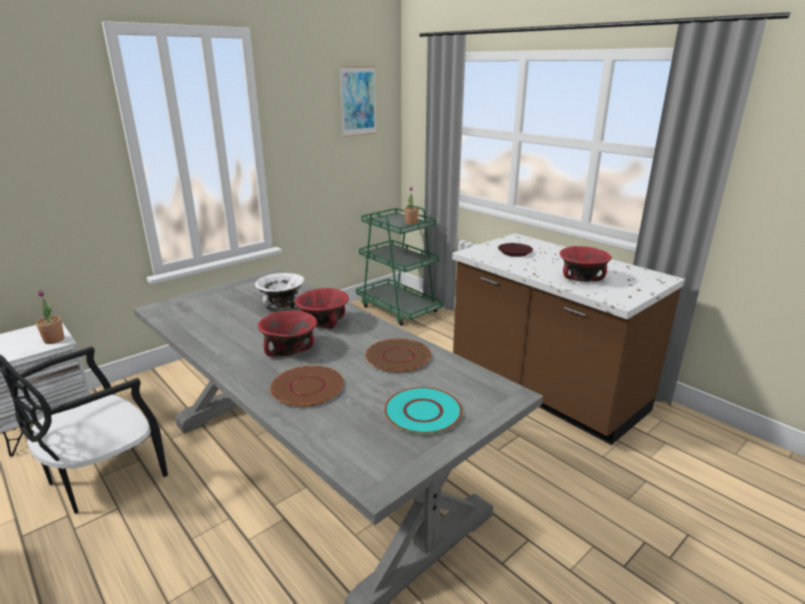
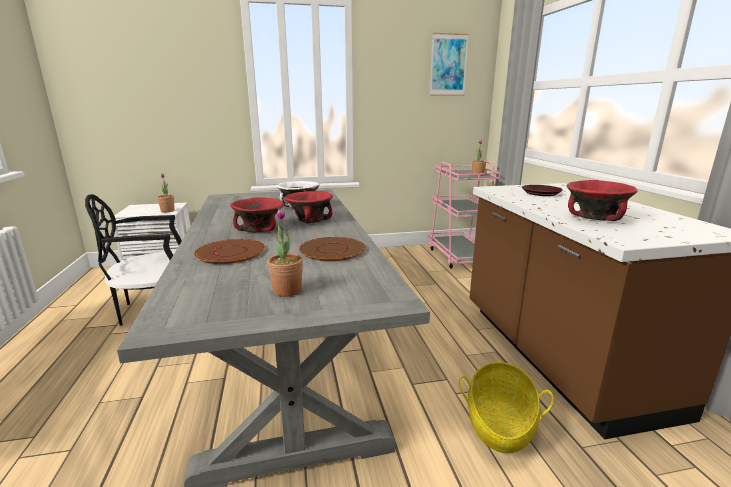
camera: 30 degrees right, 5 degrees down
green cart [356,205,443,326] -> pink cart [428,161,501,269]
turquoise plate [384,387,462,434] -> potted plant [268,209,303,297]
none -> basket [459,362,554,453]

